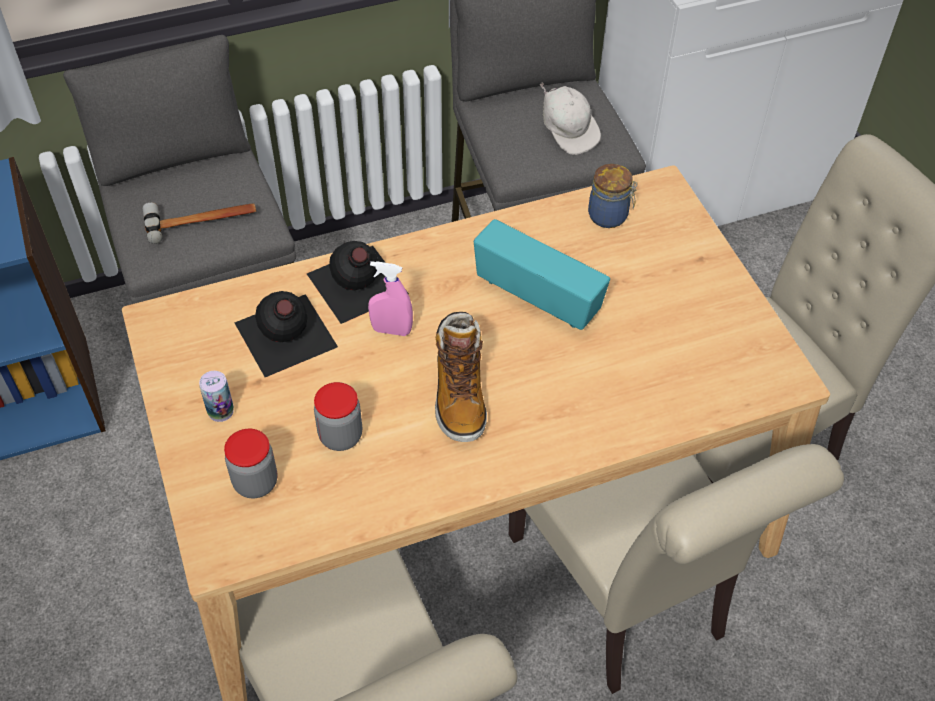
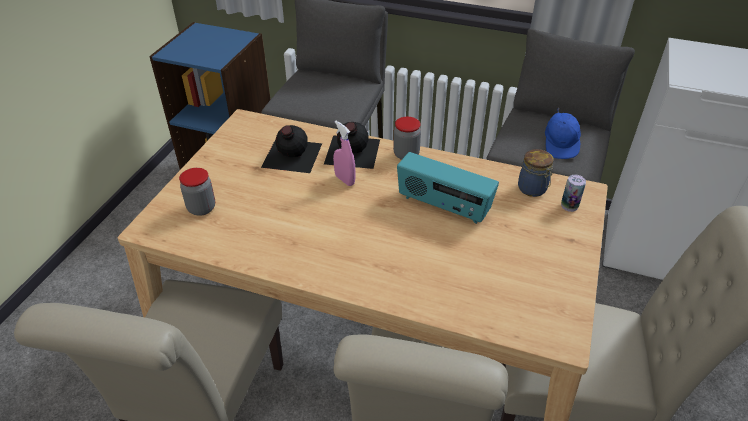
camera: 40 degrees right, 10 degrees down
hammer [142,203,256,244] -> none
can [199,371,234,422] -> can moved to [561,175,586,212]
jar [314,382,362,451] -> jar moved to [393,117,421,160]
boot [435,312,487,442] -> none
radio [474,219,610,330] -> radio turned 135 degrees clockwise [397,152,499,224]
white cap [540,82,601,155] -> blue cap [545,107,581,159]

